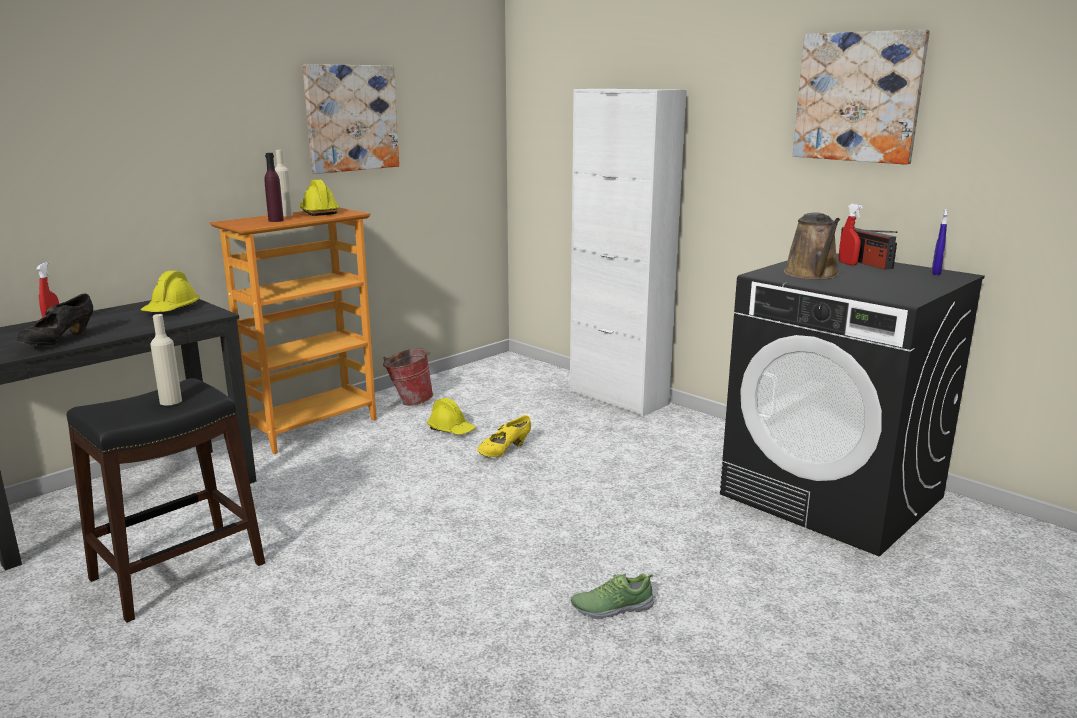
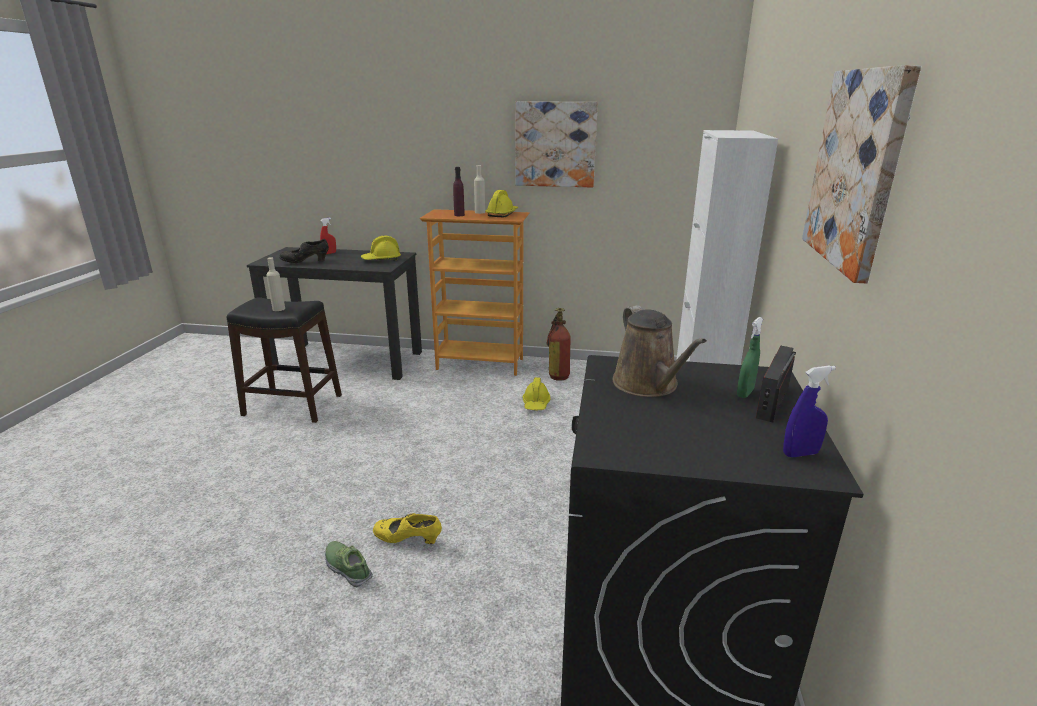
camera: 55 degrees right, 5 degrees up
bucket [383,348,433,406] -> fire extinguisher [546,308,571,381]
yellow shoe [477,415,531,457] -> yellow shoe moved to [373,513,442,544]
brown watering can [784,212,840,280] -> brown watering can turned 75 degrees counterclockwise [612,305,707,397]
red spray bottle [839,204,863,265] -> green spray bottle [737,317,763,398]

